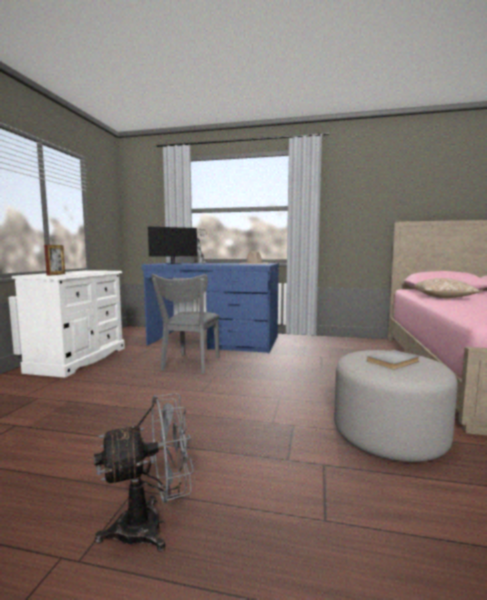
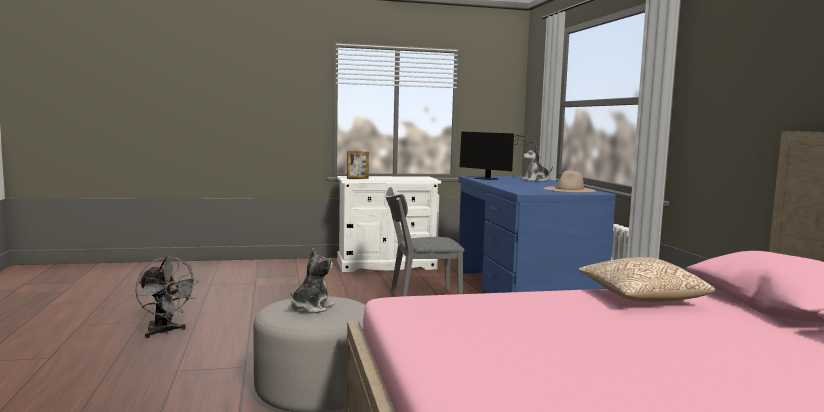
camera: 65 degrees right, 0 degrees up
grey book [367,350,419,370] -> plush toy [290,248,335,313]

